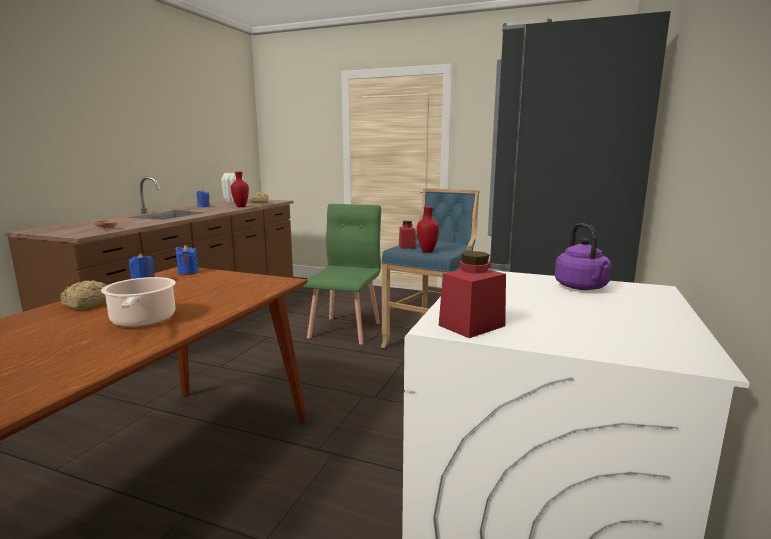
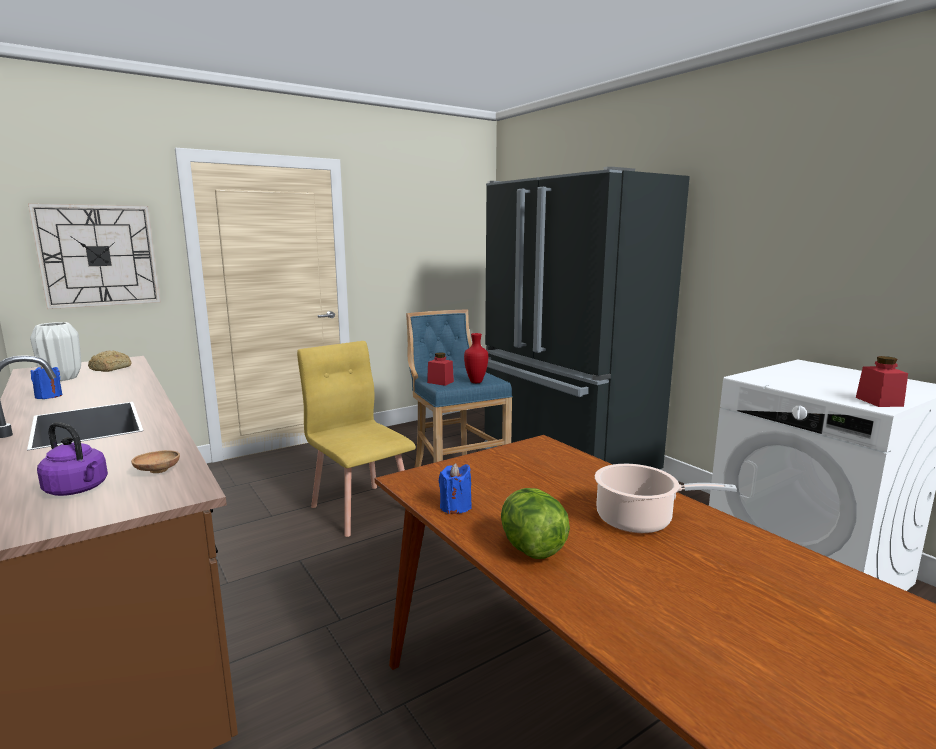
camera: 55 degrees left, 0 degrees up
bread [60,280,107,310] -> lettuce [501,488,570,559]
blue candle [175,245,199,275] -> none
red vase [231,172,249,207] -> none
green chair [303,204,381,345] -> yellow chair [297,341,416,537]
purple kettle [555,223,612,290] -> purple kettle moved to [37,422,108,496]
none -> wall clock [28,203,161,309]

